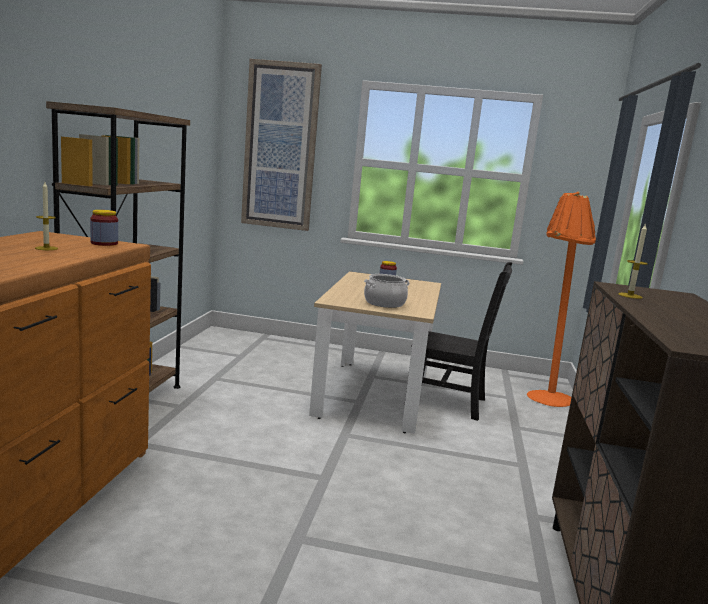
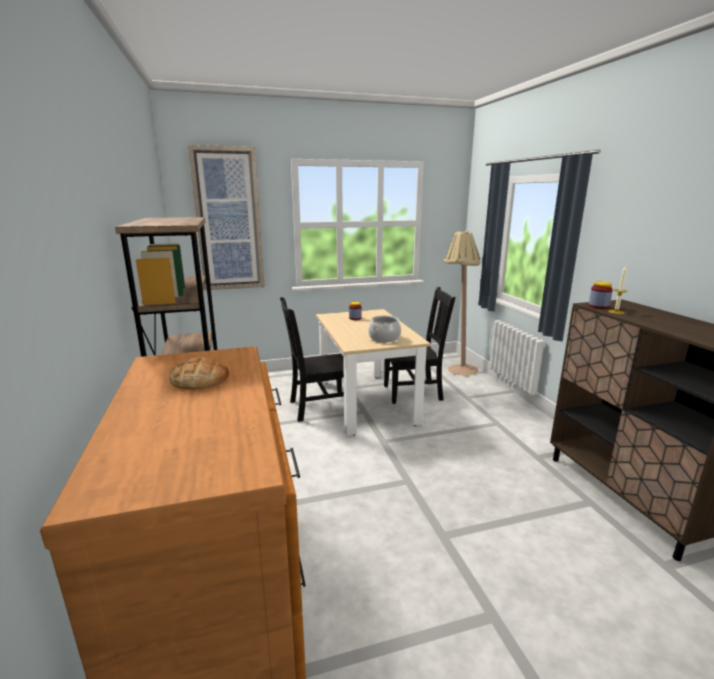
camera: 25 degrees left, 5 degrees up
candle [35,182,58,250] -> bread [169,356,229,389]
jar [90,210,118,246] -> jar moved to [588,282,613,309]
orange floor lamp [527,191,596,407] -> beige floor lamp [444,230,481,376]
none -> black chair [280,297,344,422]

